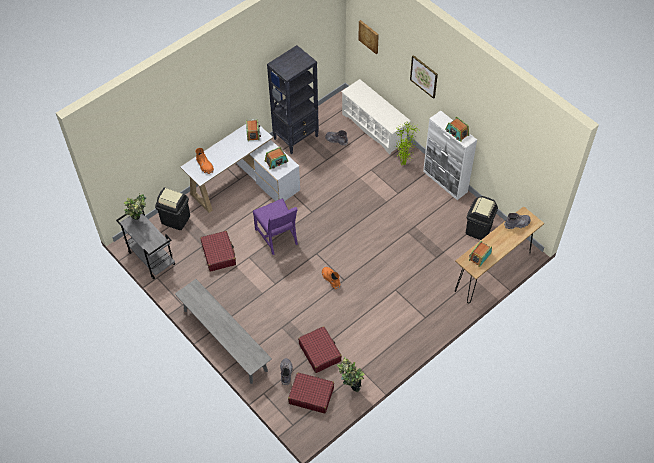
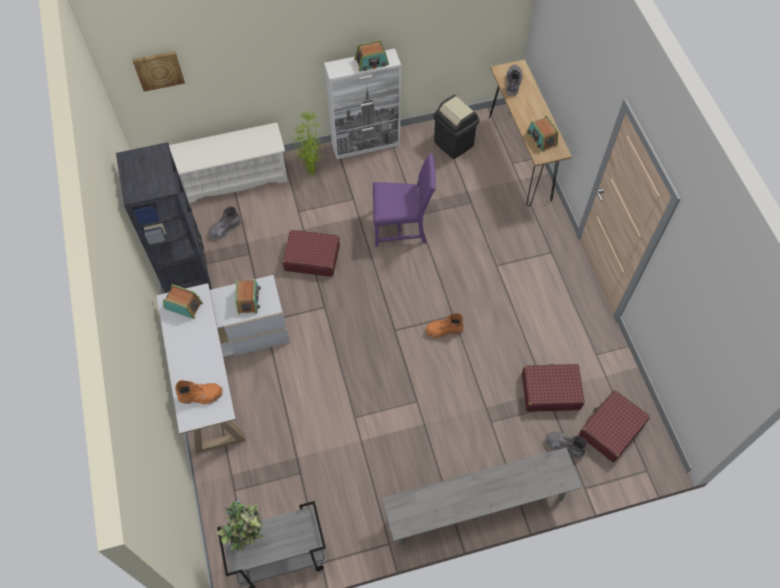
camera: 65 degrees left, 5 degrees up
black trash can [155,188,190,230] -> none
red suitcase [200,231,236,272] -> red suitcase moved to [282,230,340,277]
purple chair [253,198,298,255] -> purple chair moved to [373,153,436,247]
potted plant [337,356,364,392] -> none
picture [410,55,438,99] -> none

